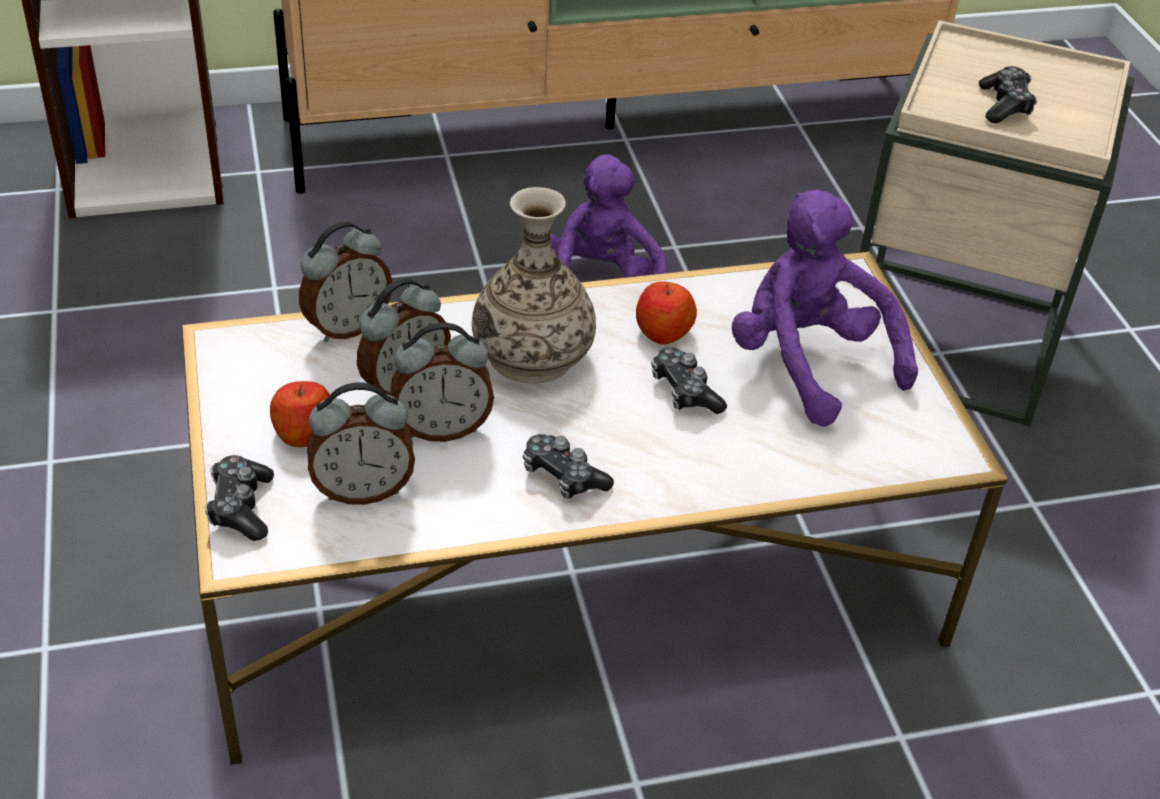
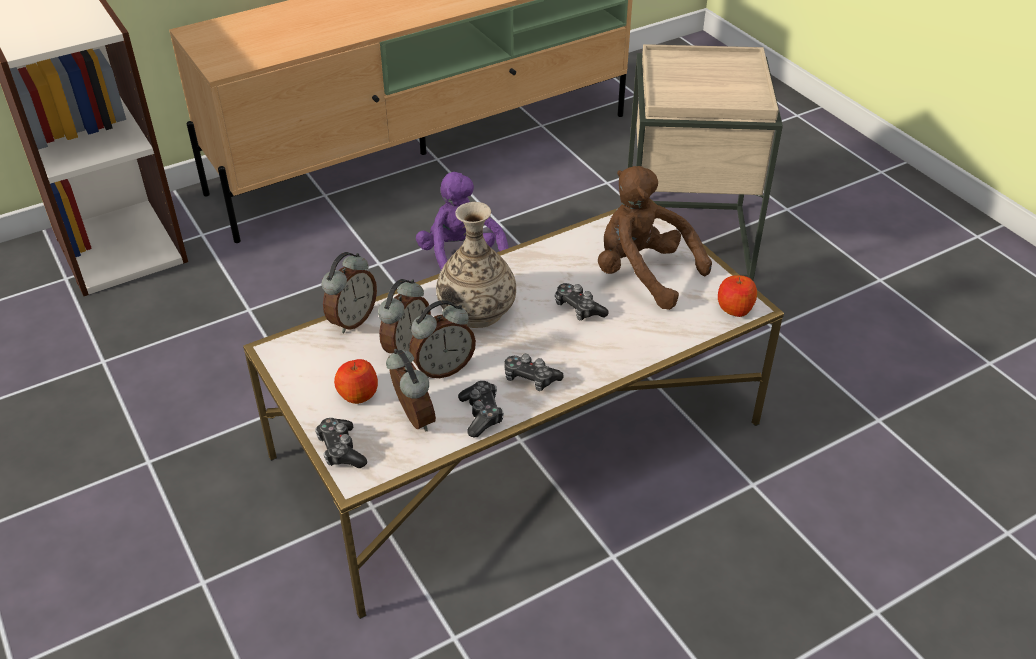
camera: 15 degrees left, 0 degrees up
alarm clock [307,383,415,505] -> alarm clock turned 90 degrees counterclockwise [386,349,436,432]
apple [636,281,697,345] -> apple moved to [718,275,757,317]
purple plush toy [732,190,918,427] -> brown plush toy [598,166,712,310]
game controller [979,66,1038,123] -> game controller moved to [458,381,504,437]

